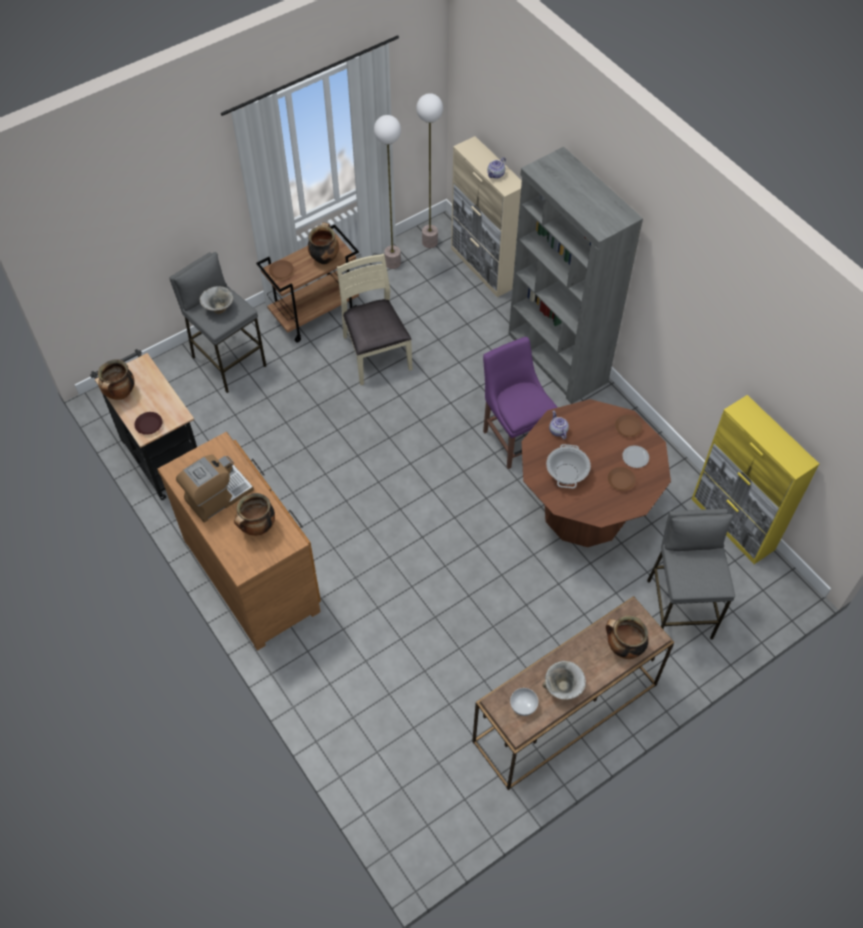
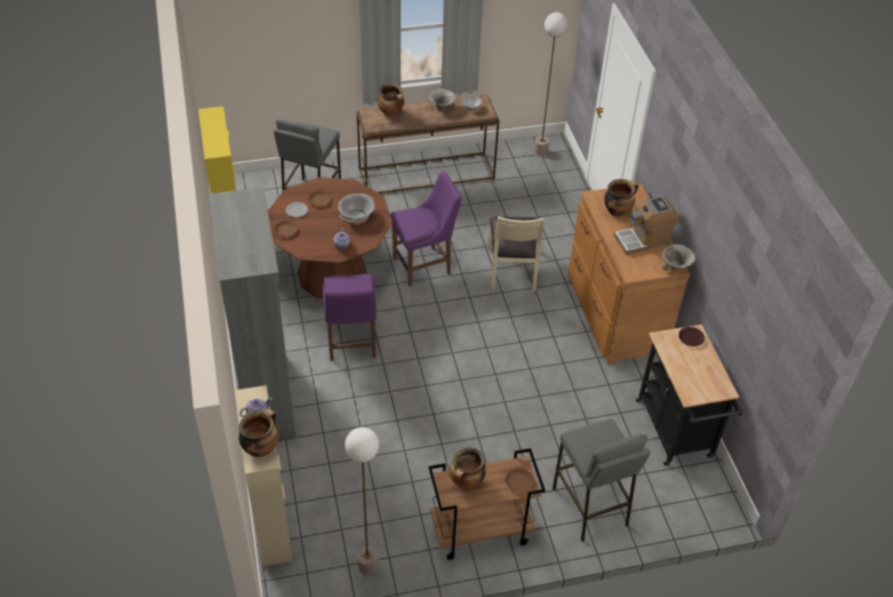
camera: 160 degrees left, 10 degrees down
cooking pot [98,360,135,400] -> cooking pot moved to [239,409,279,457]
bowl [199,286,233,314] -> bowl moved to [662,244,695,271]
beige chair [337,254,413,385] -> beige chair moved to [488,217,544,291]
floor lamp [416,93,443,248] -> floor lamp moved to [534,12,568,156]
none -> purple chair [390,172,462,287]

